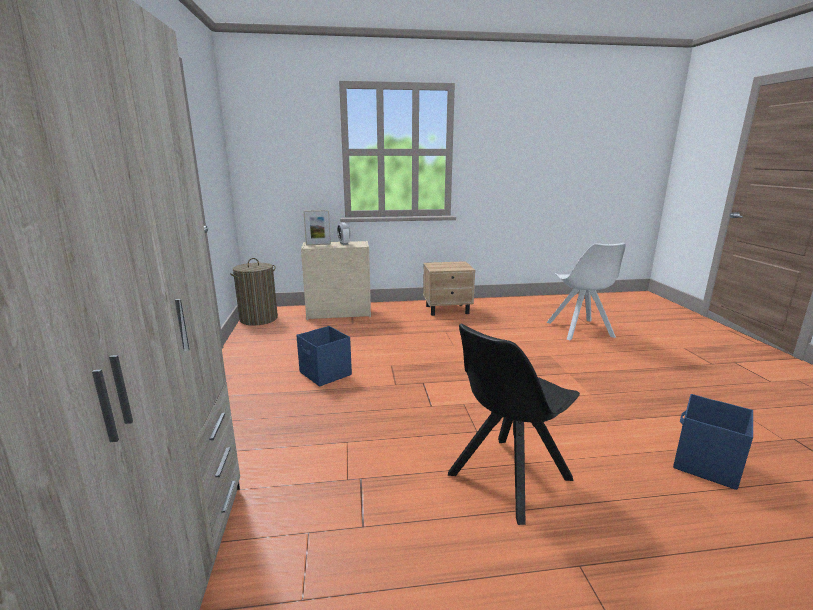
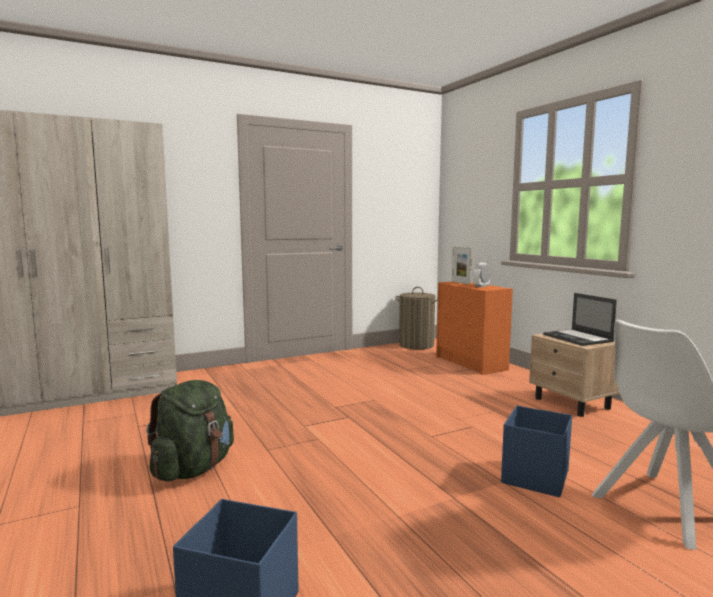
camera: 70 degrees right, 10 degrees down
blue storage box [296,326,352,387] -> blue storage box moved to [501,406,572,497]
beige dresser [301,241,371,320] -> orange dresser [436,282,513,375]
black chair [448,323,580,525] -> green backpack [147,380,234,482]
none -> laptop [543,293,617,346]

